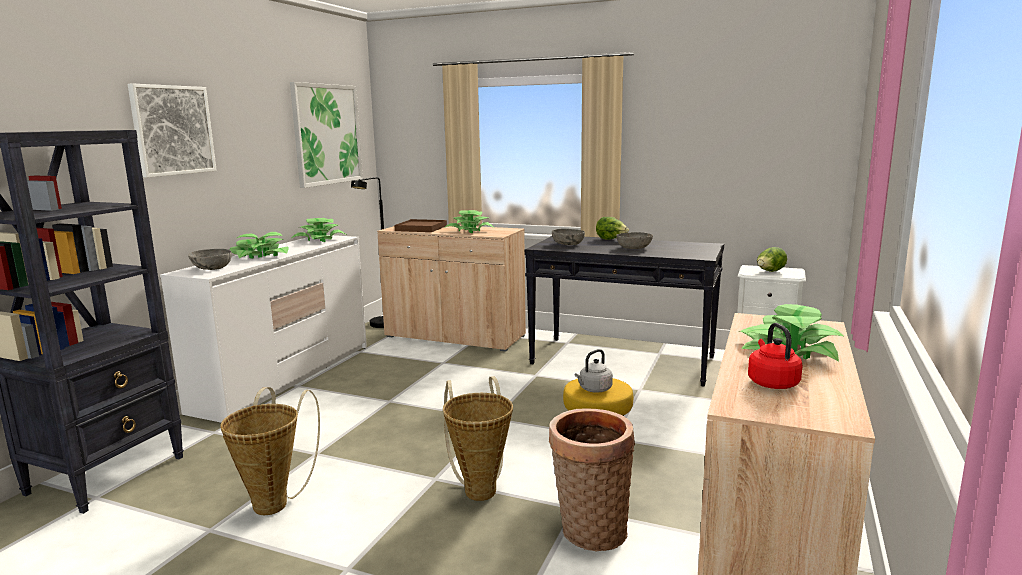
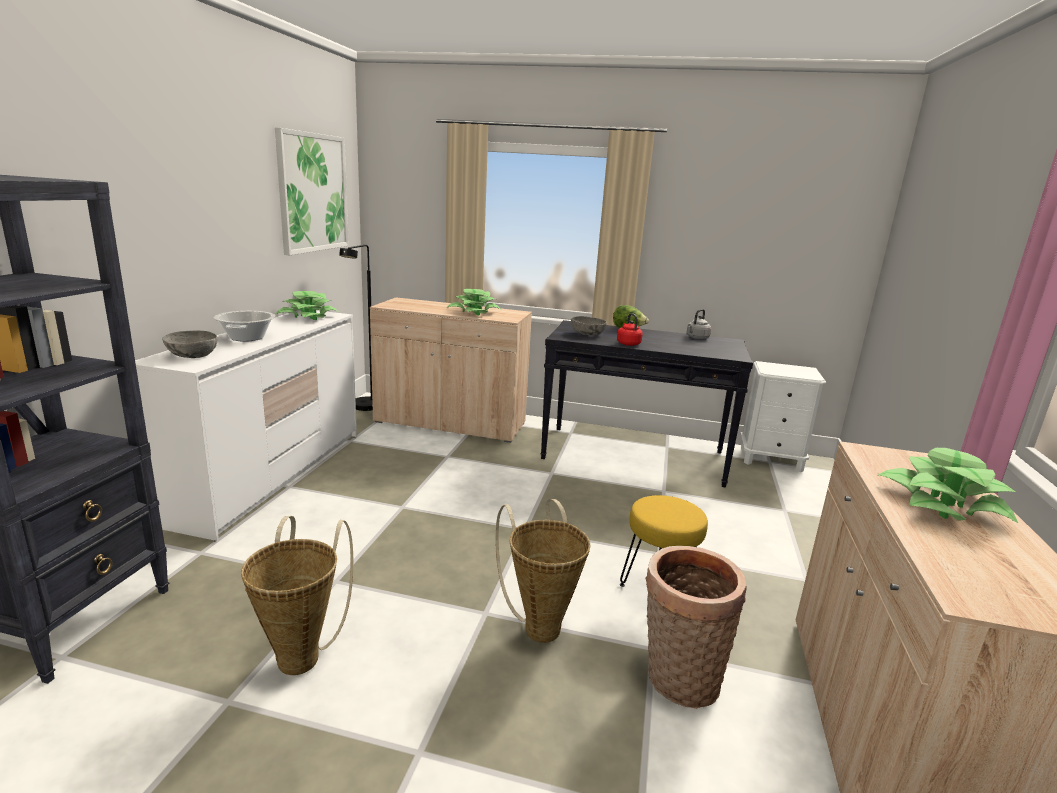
camera: 10 degrees left, 5 degrees up
picture [128,83,217,178] -> none
potted plant [230,232,289,258] -> cooking pot [214,311,275,342]
brown tray [395,219,447,232] -> none
grey kettle [575,349,613,393] -> grey kettle moved to [687,309,711,339]
grey bowl [616,232,653,249] -> none
red kettle [748,323,803,389] -> red kettle moved to [617,313,643,346]
lettuce [757,247,787,272] -> none

